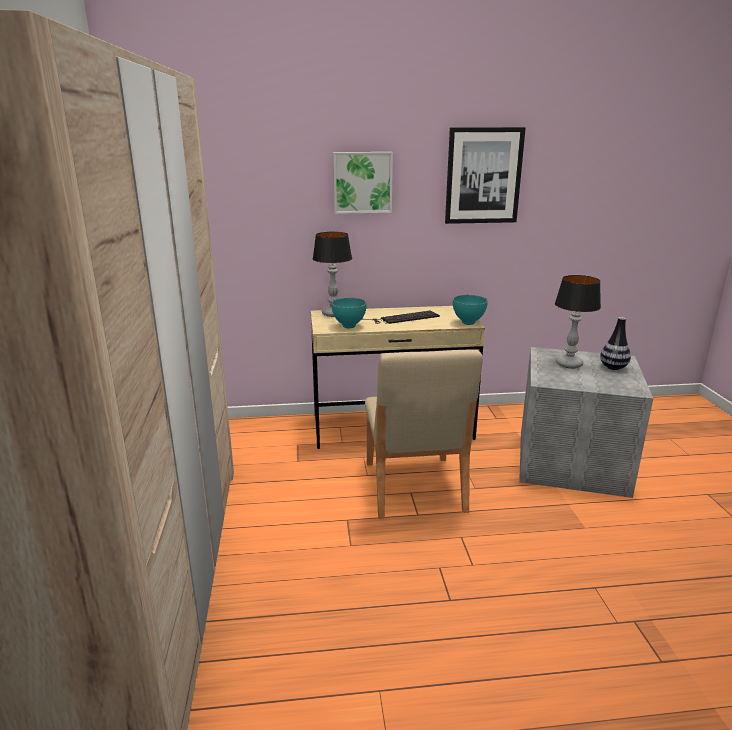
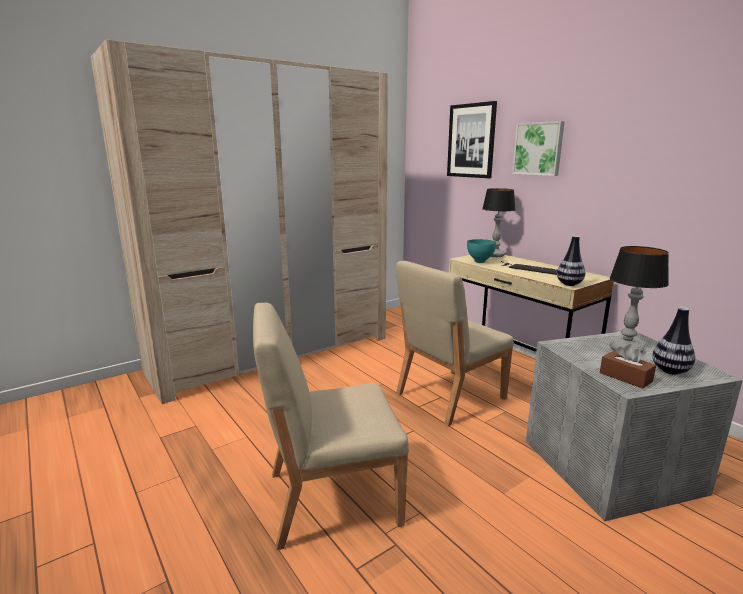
camera: 60 degrees right, 5 degrees down
picture [445,127,526,224] -> picture moved to [447,101,497,178]
turquoise bowl [453,295,488,325] -> vase [557,236,585,286]
none -> beige chair [253,303,409,550]
none -> brown tissue box [600,344,656,389]

